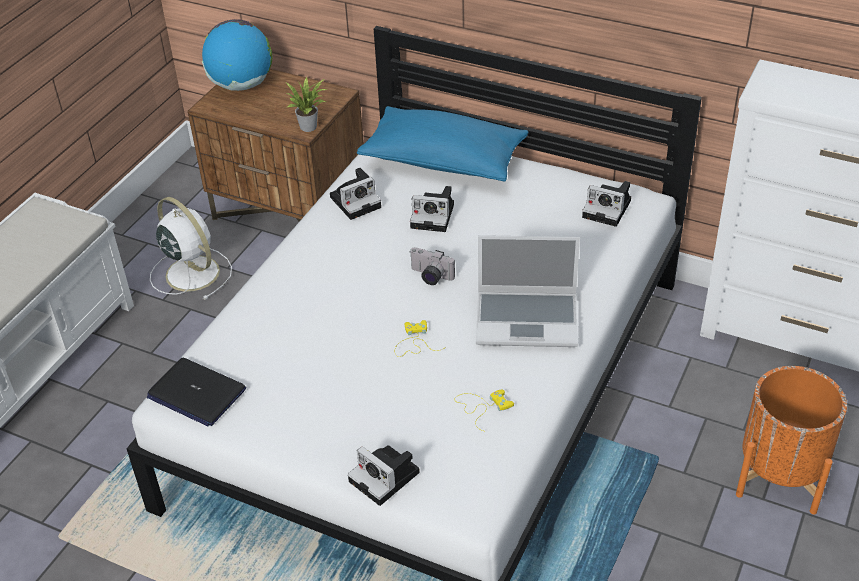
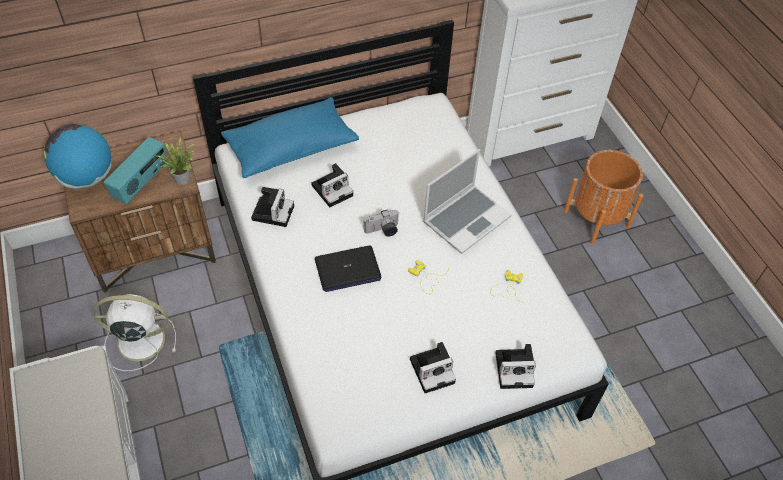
camera: 50 degrees left, 10 degrees up
laptop [147,358,246,427] -> laptop moved to [315,246,382,292]
camera [582,181,631,227] -> camera moved to [410,342,456,393]
none -> radio [104,137,167,204]

